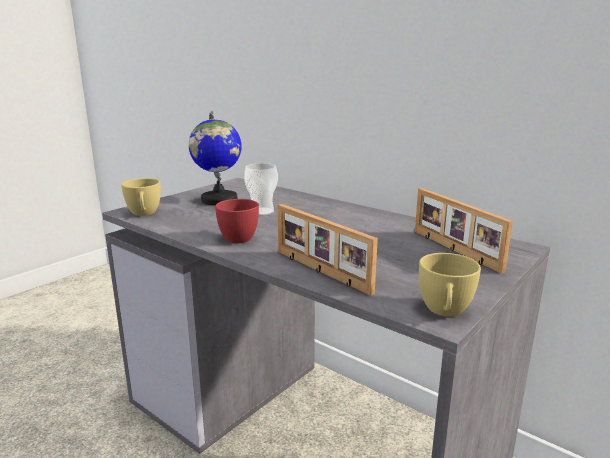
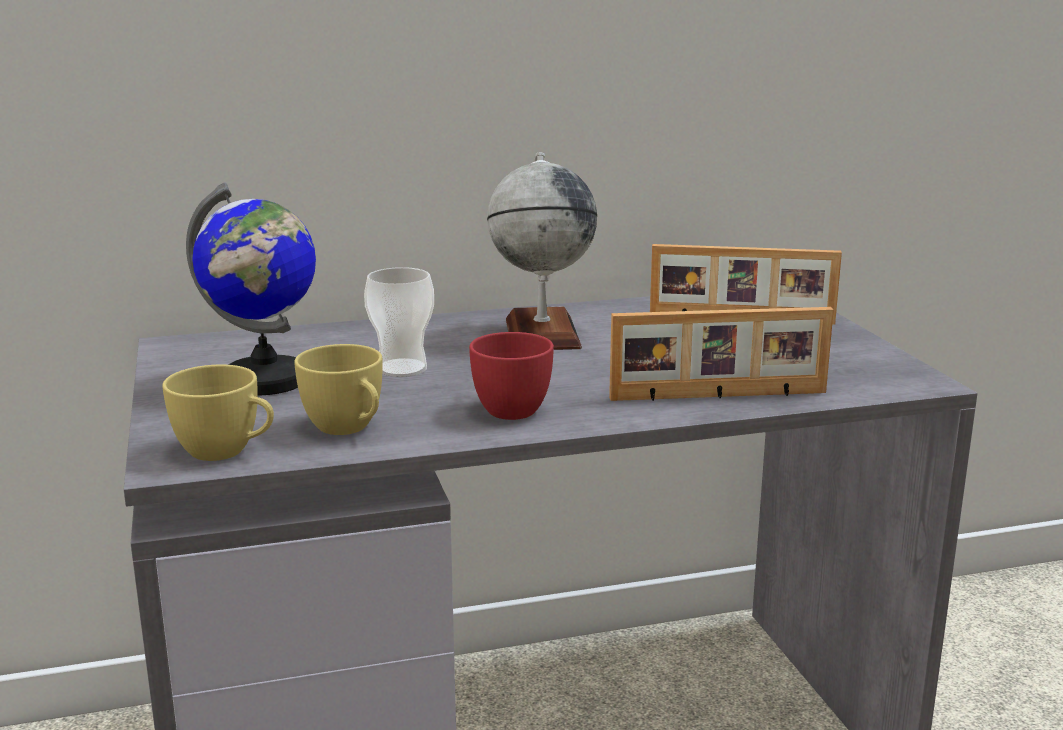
camera: 55 degrees left, 0 degrees up
yellow cup [419,253,481,317] -> yellow cup moved to [294,344,383,435]
none -> globe [487,153,597,350]

